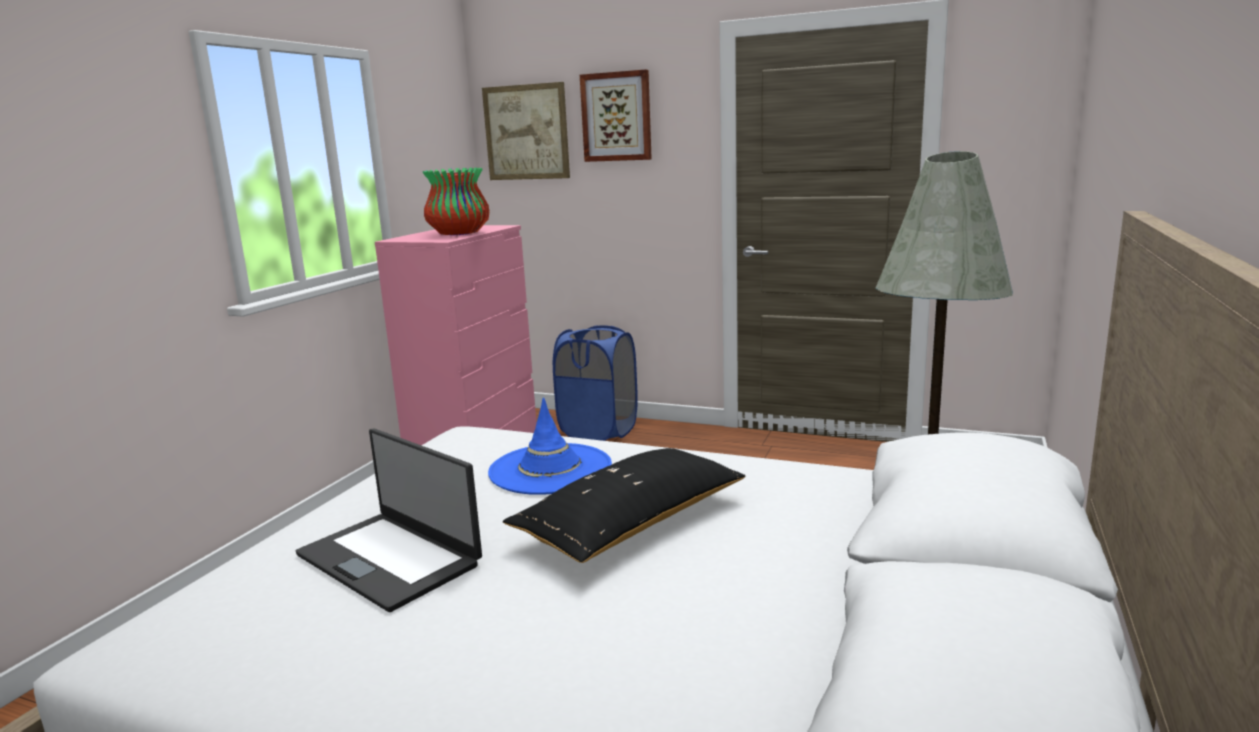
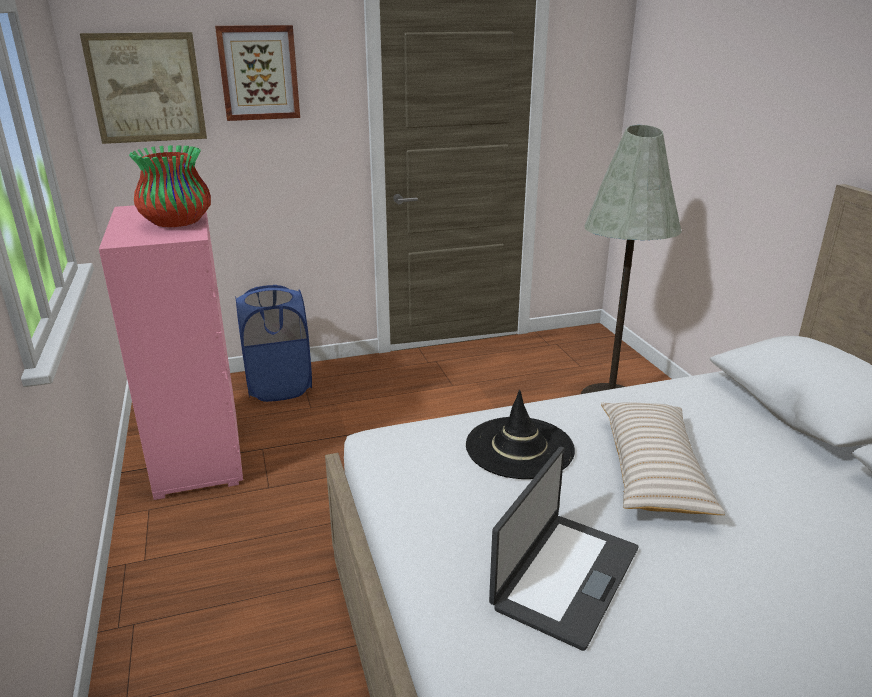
camera: 40 degrees left, 10 degrees up
laptop [296,428,482,612] -> laptop turned 60 degrees counterclockwise [489,447,638,651]
blue hat [488,397,612,495] -> black hat [466,390,575,479]
black pillow [503,448,746,563] -> beige pillow [601,402,725,515]

